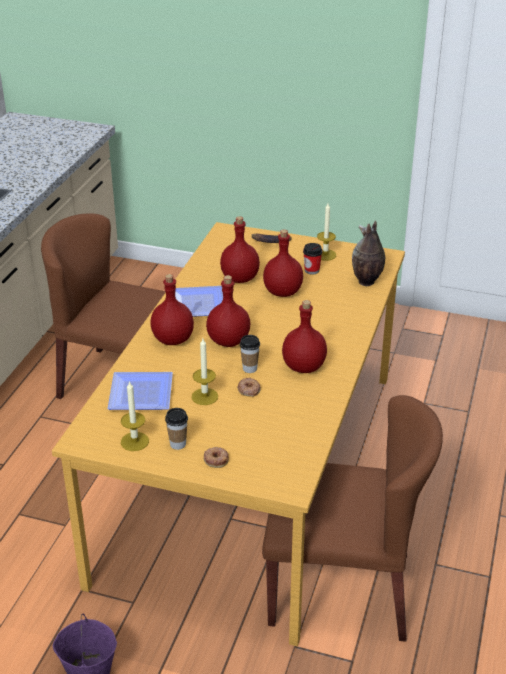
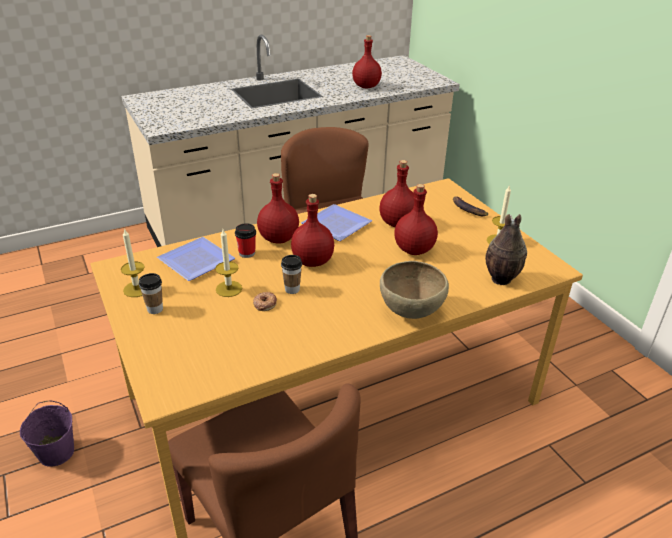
camera: 45 degrees right, 0 degrees up
donut [204,447,229,468] -> none
red bottle [282,300,327,373] -> red bottle moved to [352,35,382,88]
cup [303,243,323,274] -> cup moved to [235,223,256,258]
none -> brown bowl [380,261,449,319]

